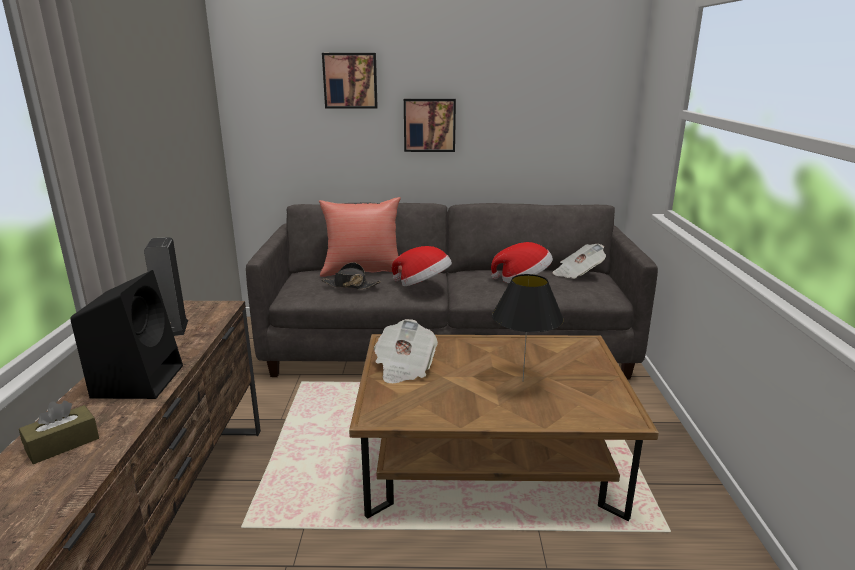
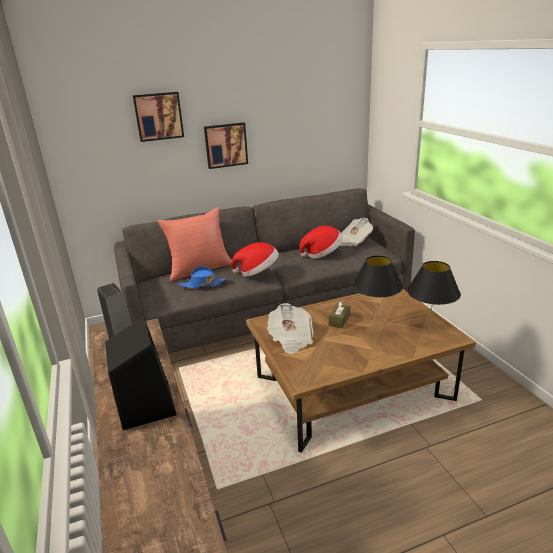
camera: 20 degrees left, 5 degrees up
brown tissue box [19,401,99,464] -> brown tissue box moved to [329,300,350,328]
black hat [321,262,381,289] -> blue hat [178,266,228,288]
none -> black table lamp [407,261,461,337]

